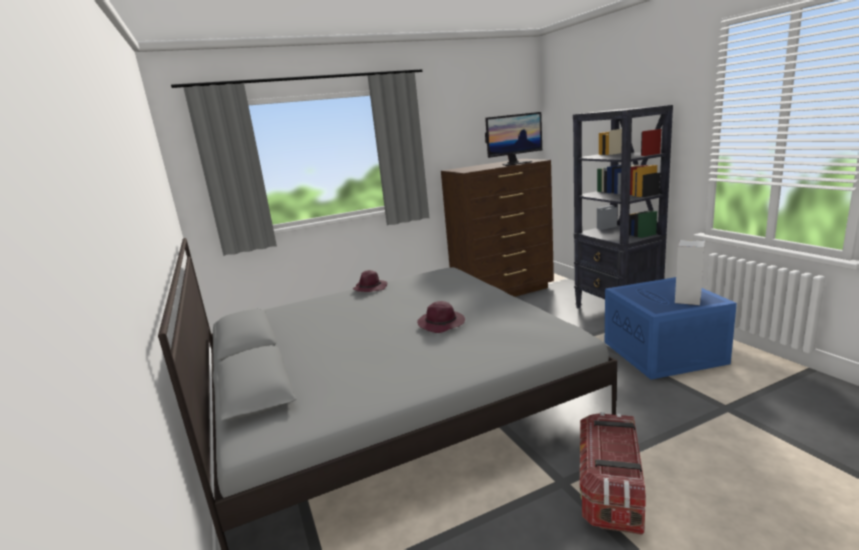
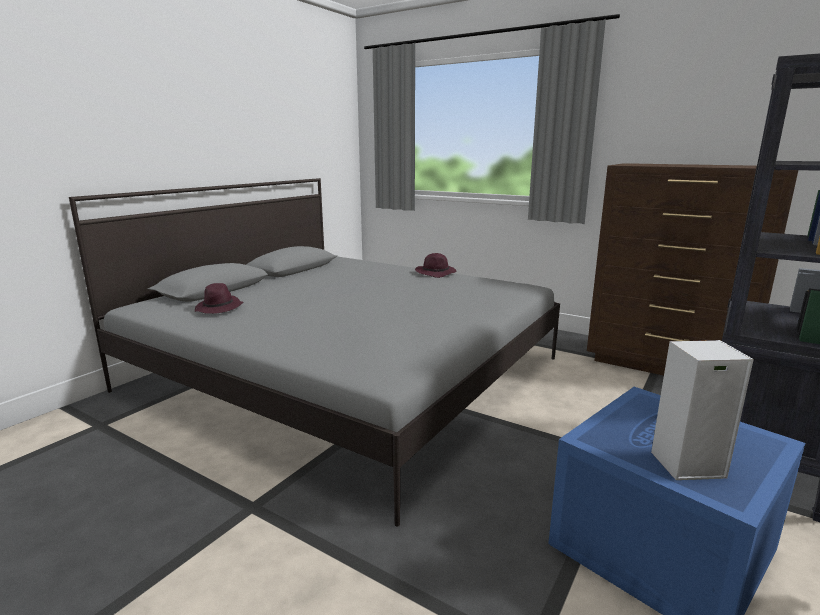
camera: 55 degrees right, 0 degrees up
purple hat [417,301,465,333] -> purple hat moved to [195,283,243,314]
monitor [485,112,542,166] -> none
storage box [580,412,646,535] -> none

